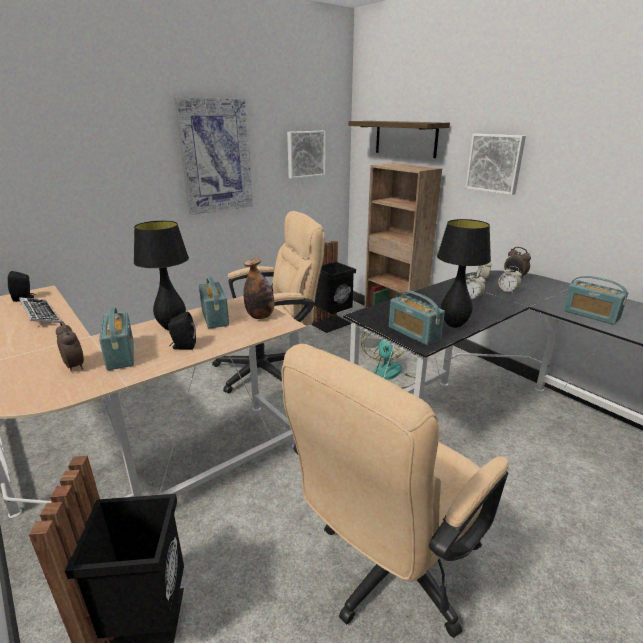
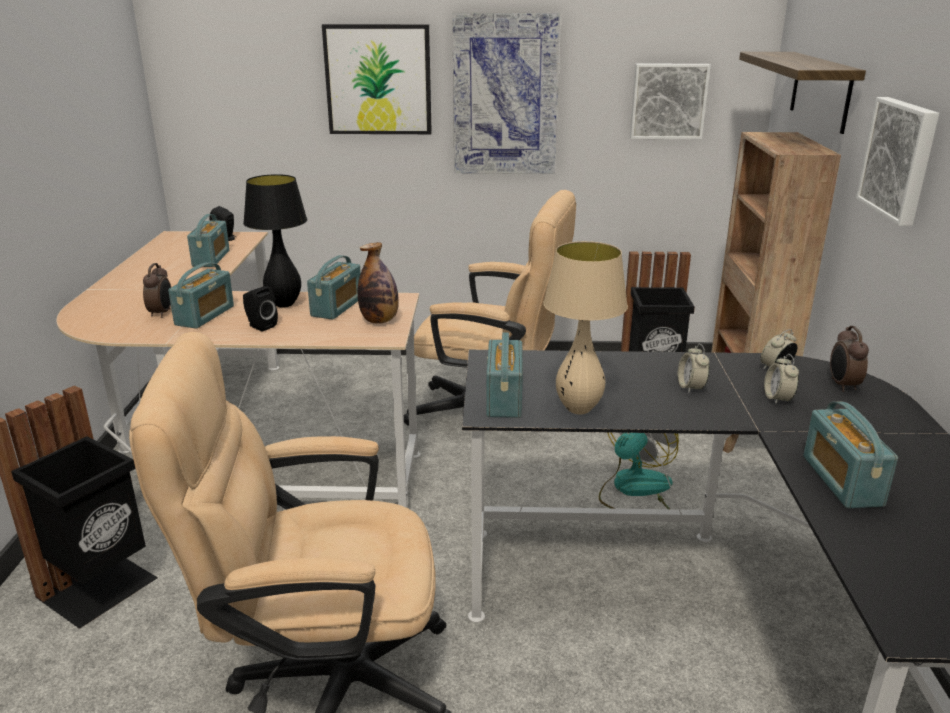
camera: 40 degrees right, 0 degrees up
keyboard [19,297,60,323] -> radio [187,214,230,267]
black table lamp [437,219,491,328] -> beige table lamp [543,241,628,414]
none -> picture [322,24,432,134]

